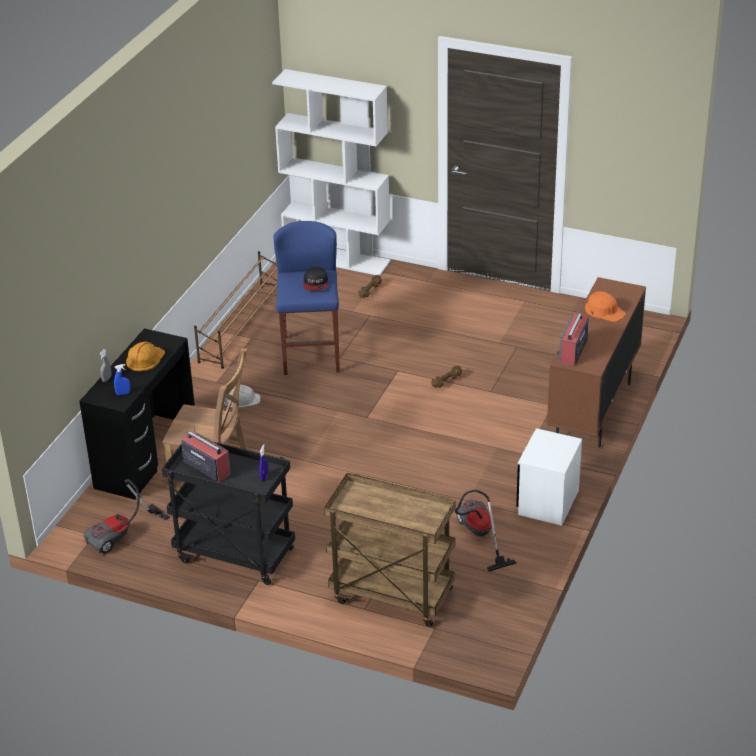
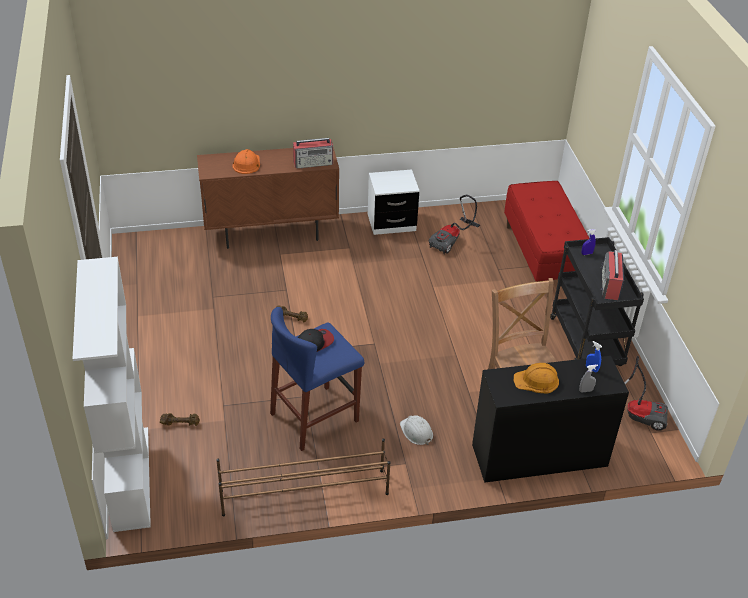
camera: 125 degrees left, 5 degrees up
brown cart [324,473,456,627] -> red bench [504,181,589,282]

